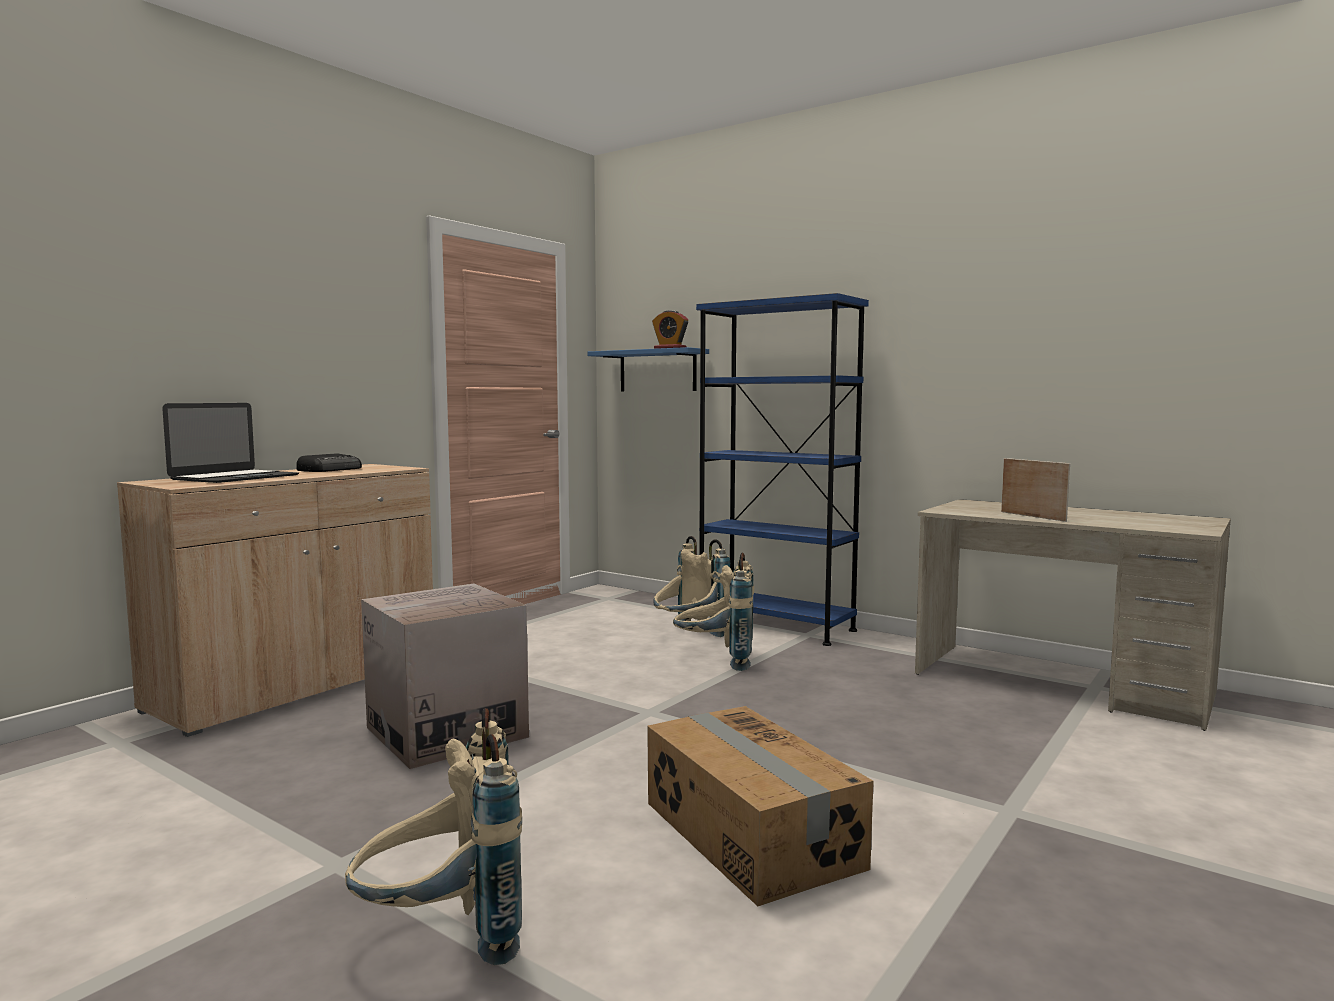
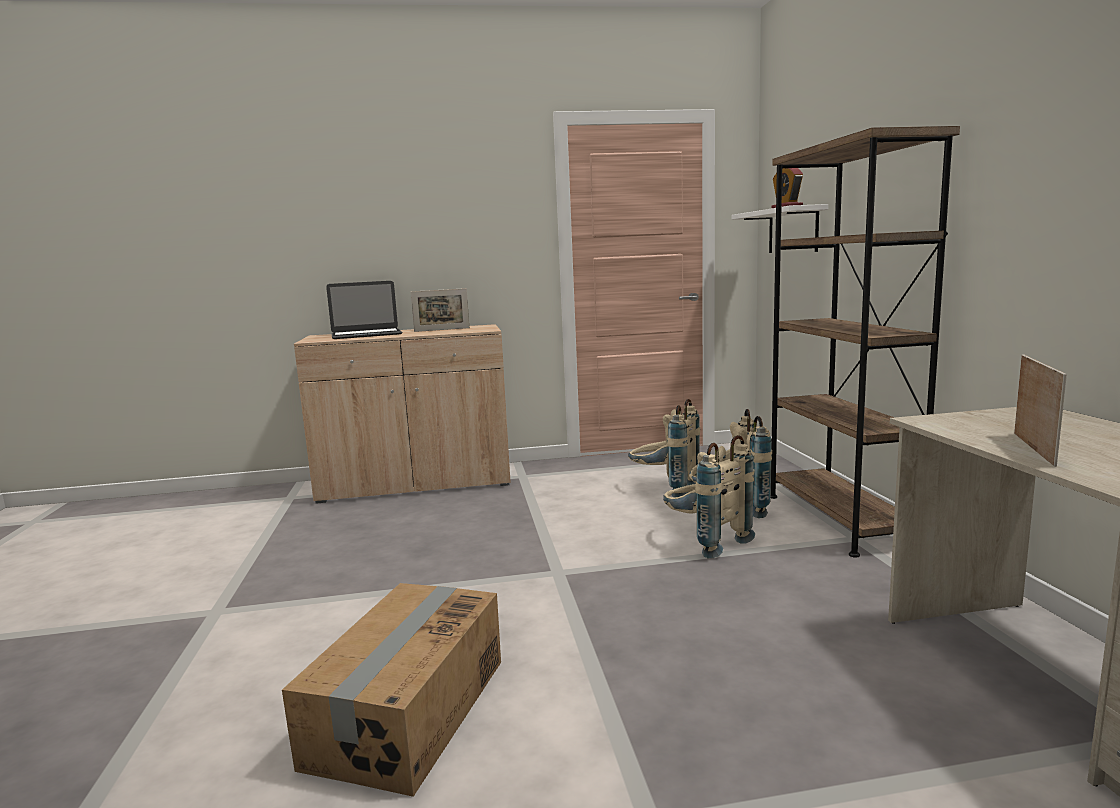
camera: 45 degrees right, 5 degrees up
radio [296,453,362,472] -> picture frame [411,288,470,332]
beige backpack [345,708,522,965] -> beige backpack moved to [628,399,700,497]
cardboard box [361,584,529,769] -> none
blue shelf [587,347,709,391] -> white shelf [731,204,828,253]
blue bookcase [696,293,869,646] -> brown bookcase [771,126,960,558]

